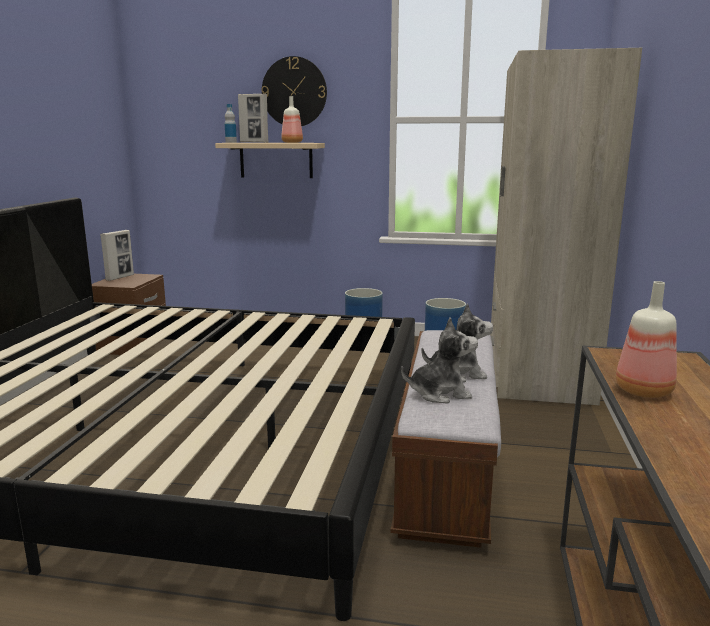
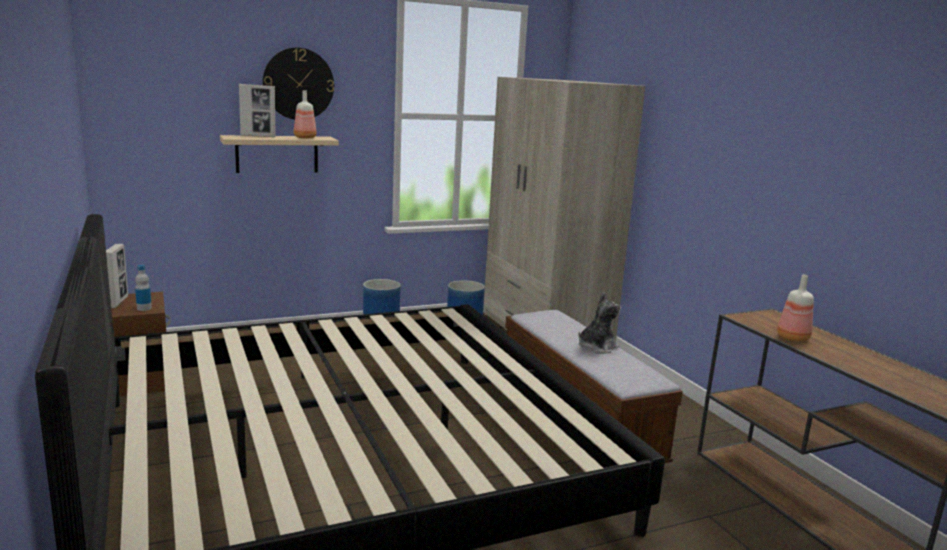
camera: 35 degrees left, 0 degrees up
bottle [225,104,237,143] -> bottle moved to [135,265,152,311]
plush toy [401,318,478,403] -> none

